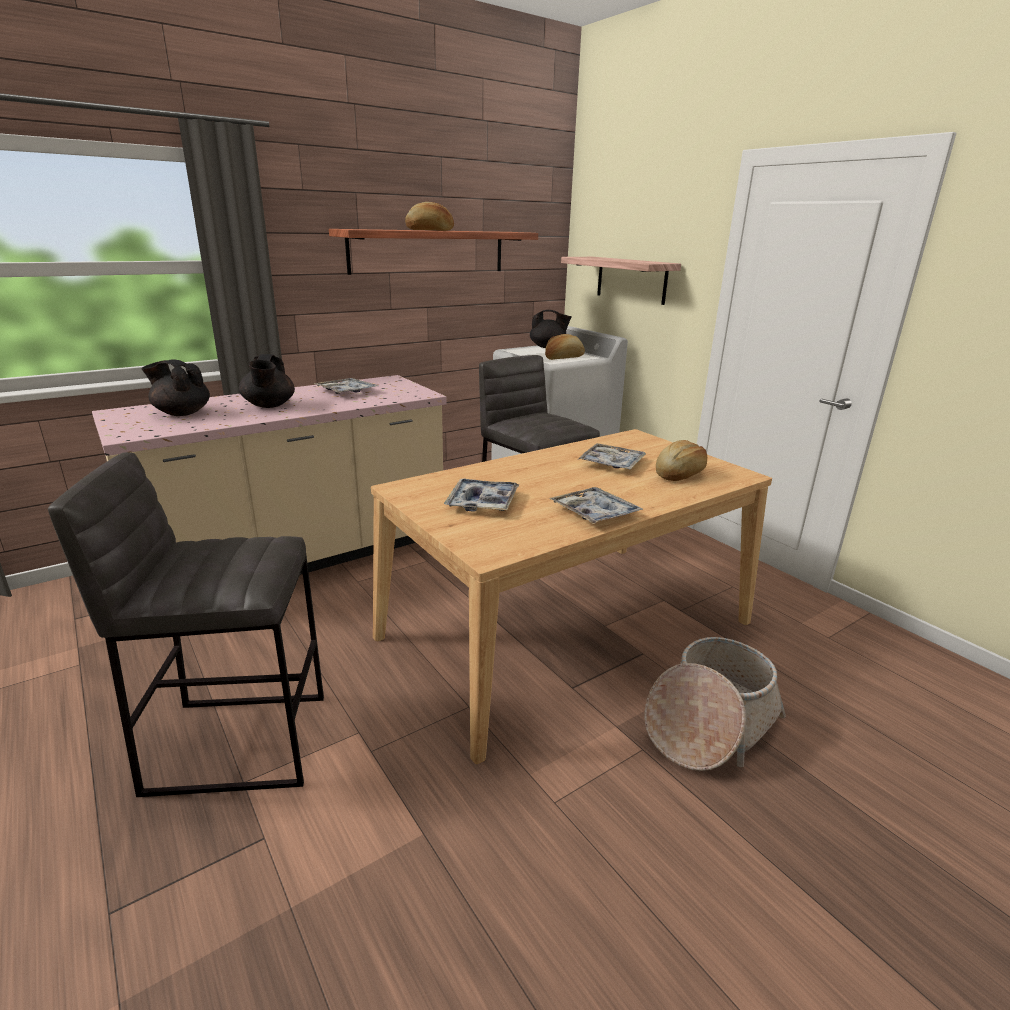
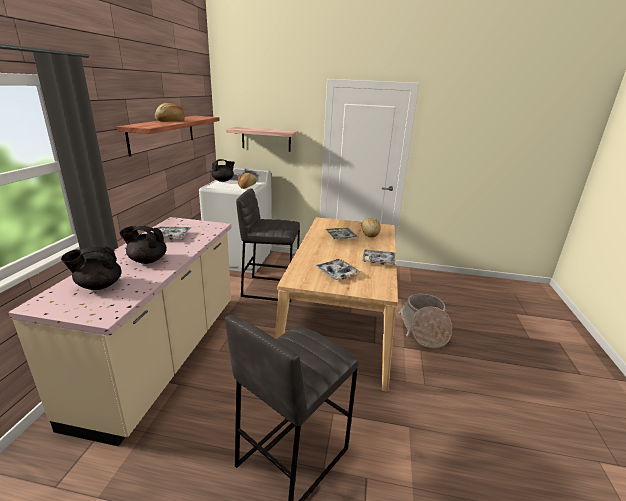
camera: 45 degrees left, 0 degrees up
black teapot [239,354,295,408] -> black teapot turned 150 degrees clockwise [120,226,167,264]

